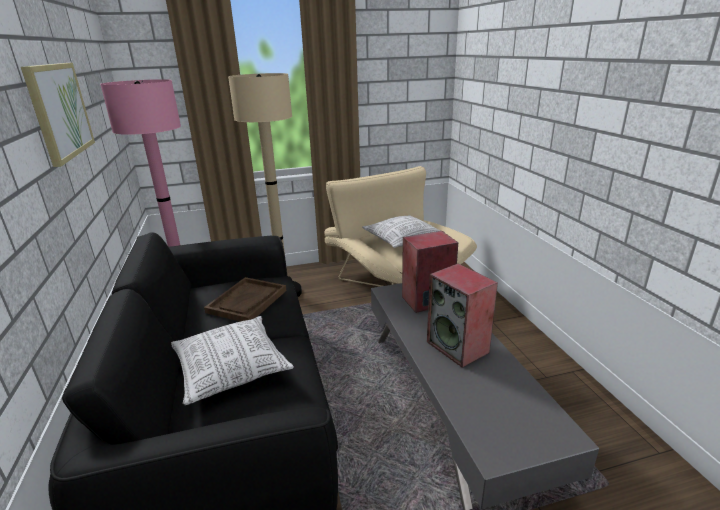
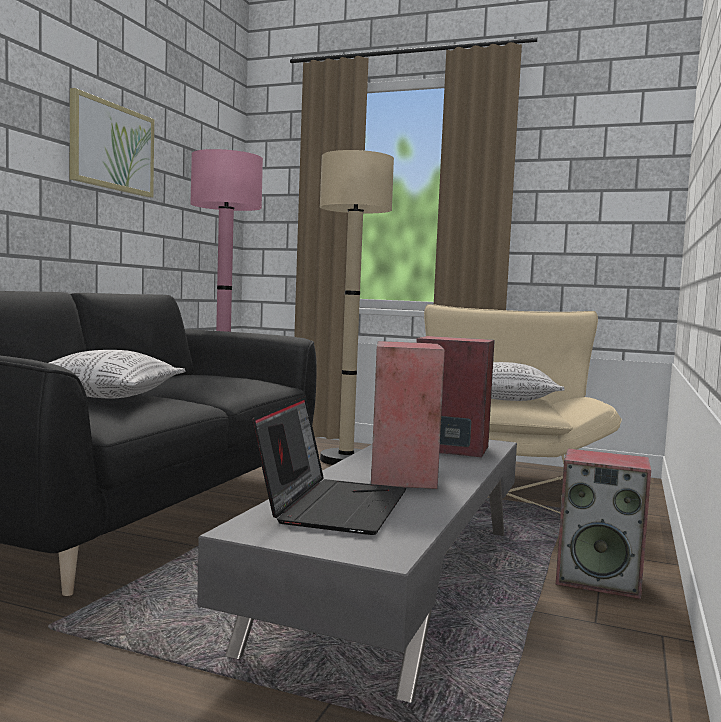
camera: 35 degrees right, 20 degrees down
brown tray [204,277,287,322] -> none
none -> laptop [252,397,406,535]
none -> speaker [556,449,651,599]

